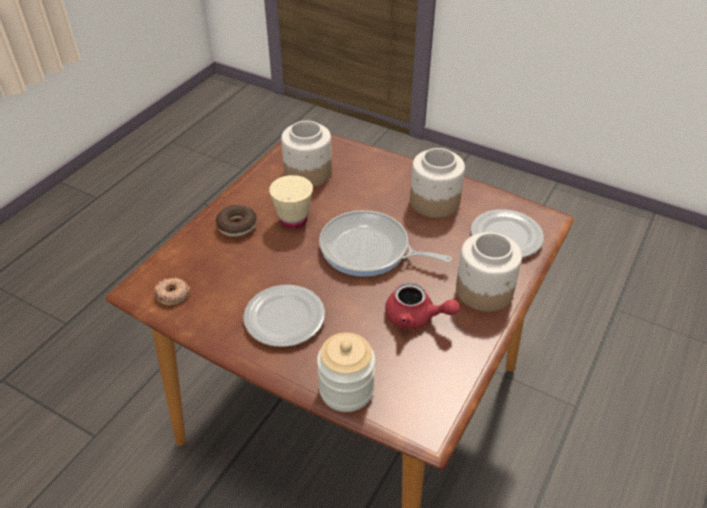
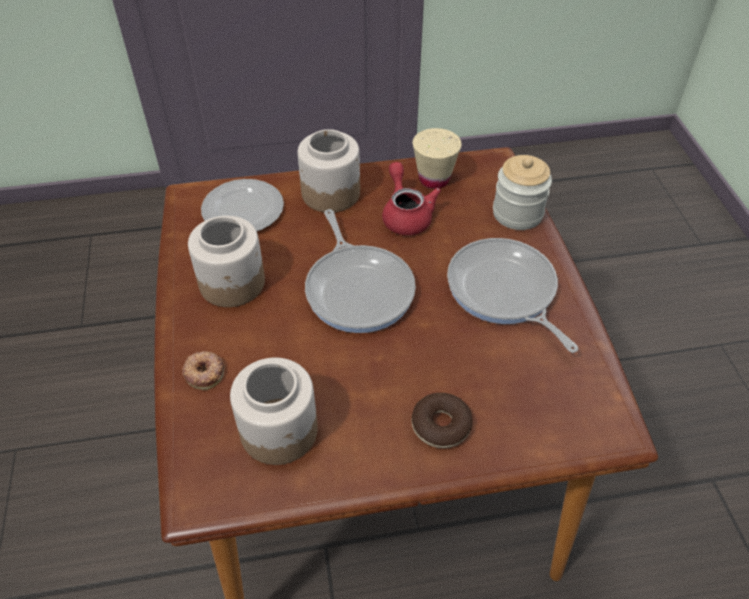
camera: 130 degrees left, 5 degrees up
donut [154,278,190,305] -> donut moved to [182,351,225,390]
plate [243,285,325,347] -> frying pan [447,238,579,353]
beige cup [269,175,313,229] -> beige cup moved to [413,128,462,189]

